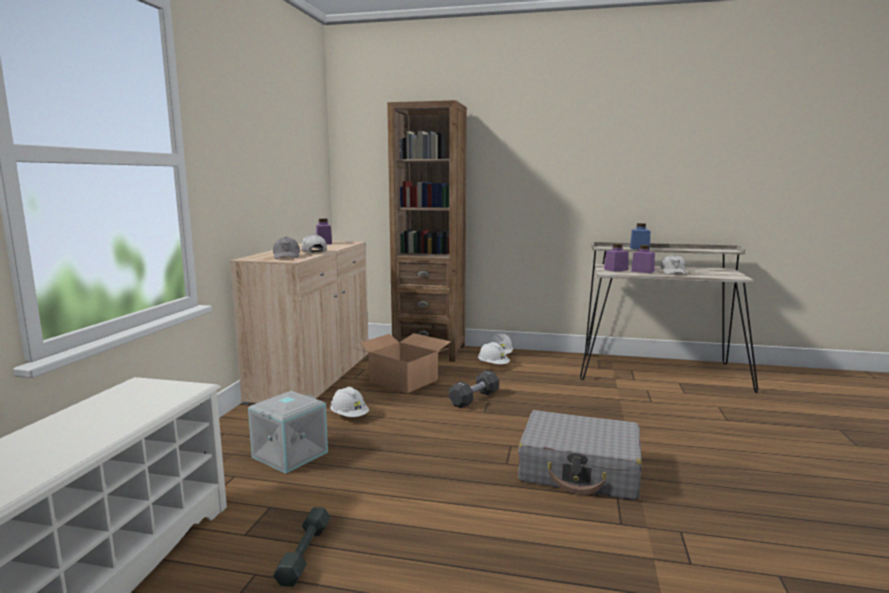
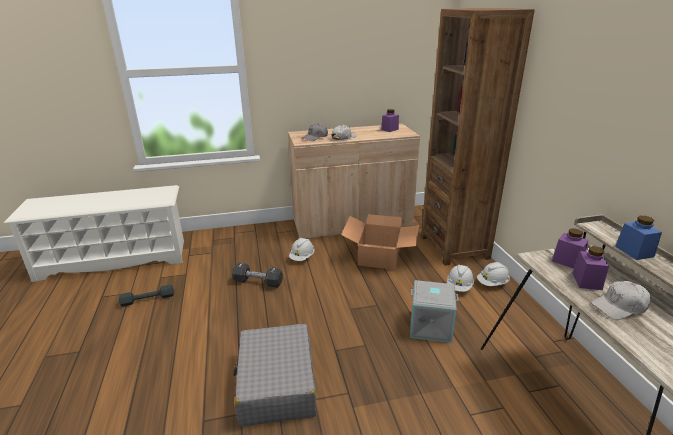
camera: 65 degrees right, 15 degrees up
grey storage box [248,391,328,474] -> grey storage box moved to [410,280,459,343]
black dumbbell [449,370,499,408] -> black dumbbell moved to [232,262,283,288]

